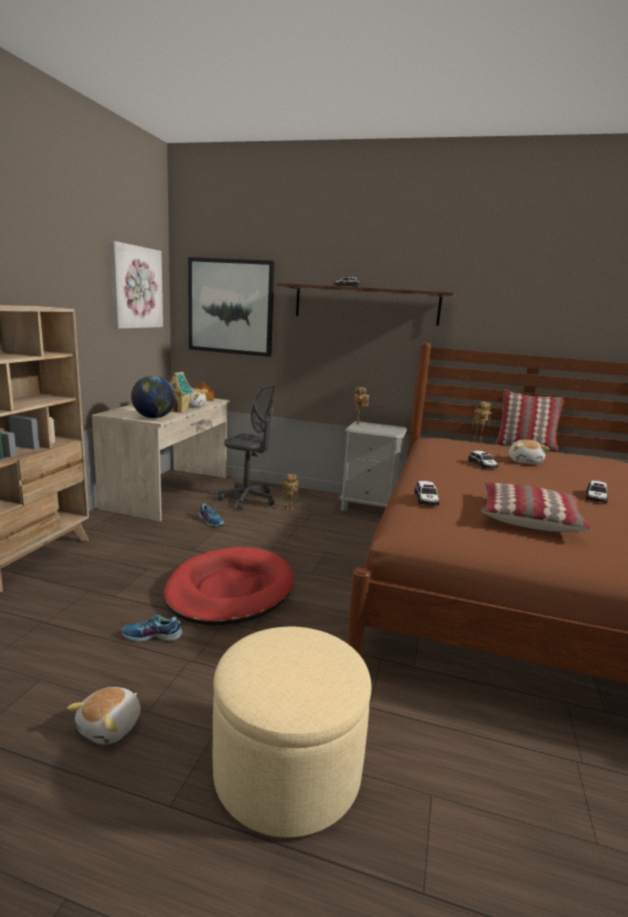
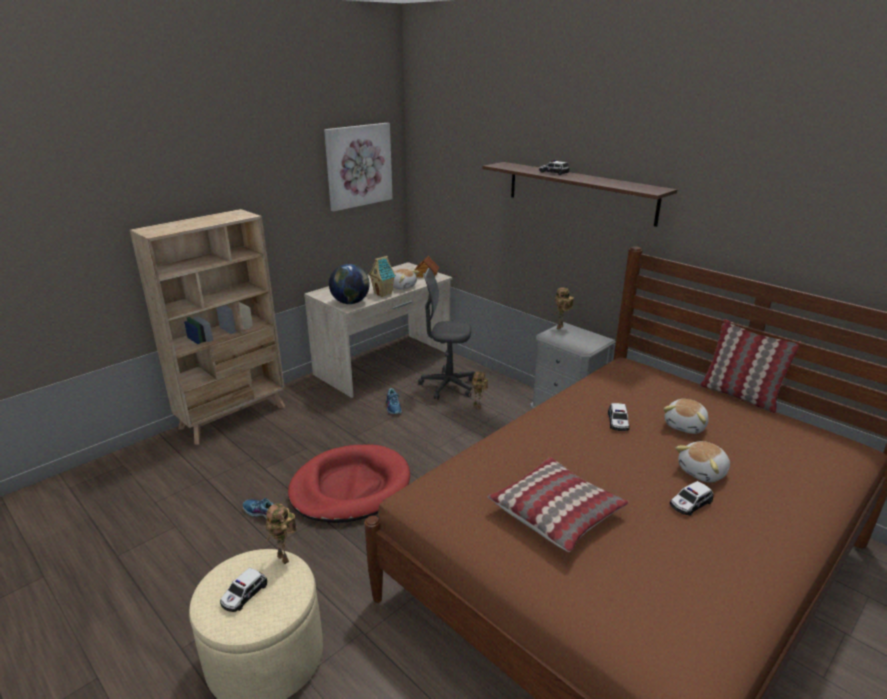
camera: 30 degrees right, 10 degrees up
plush toy [67,687,141,745] -> plush toy moved to [675,441,730,482]
picture [188,257,275,357] -> none
grey office chair [218,384,276,510] -> grey office chair turned 135 degrees clockwise [418,268,475,400]
toy car [414,481,440,505] -> toy car moved to [220,568,267,612]
toy robot [472,402,493,442] -> toy robot moved to [266,503,297,564]

